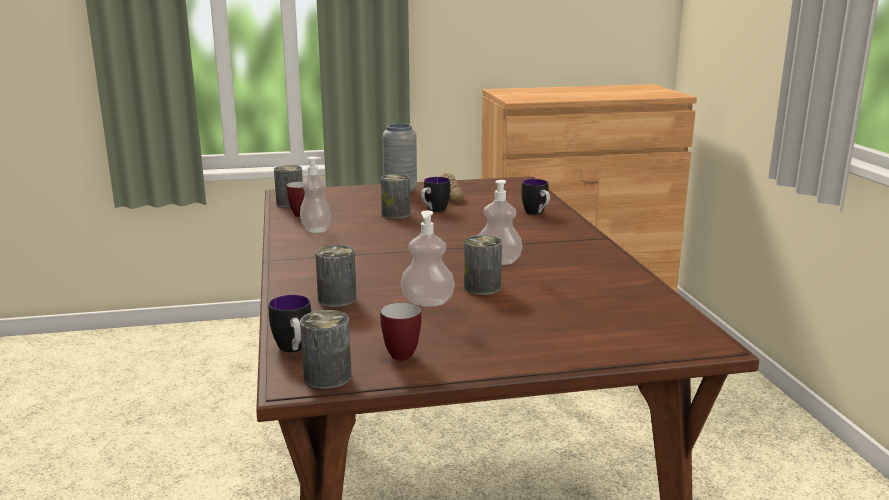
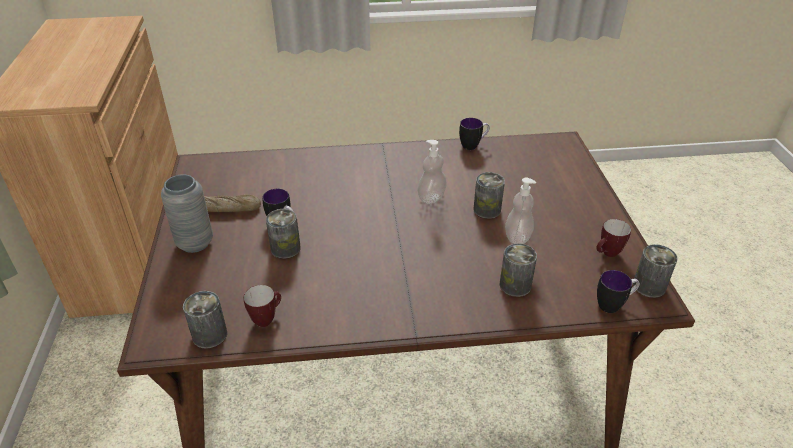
camera: 85 degrees left, 20 degrees up
soap dispenser [300,157,331,233] -> none
mug [521,179,550,215] -> mug moved to [459,118,490,150]

